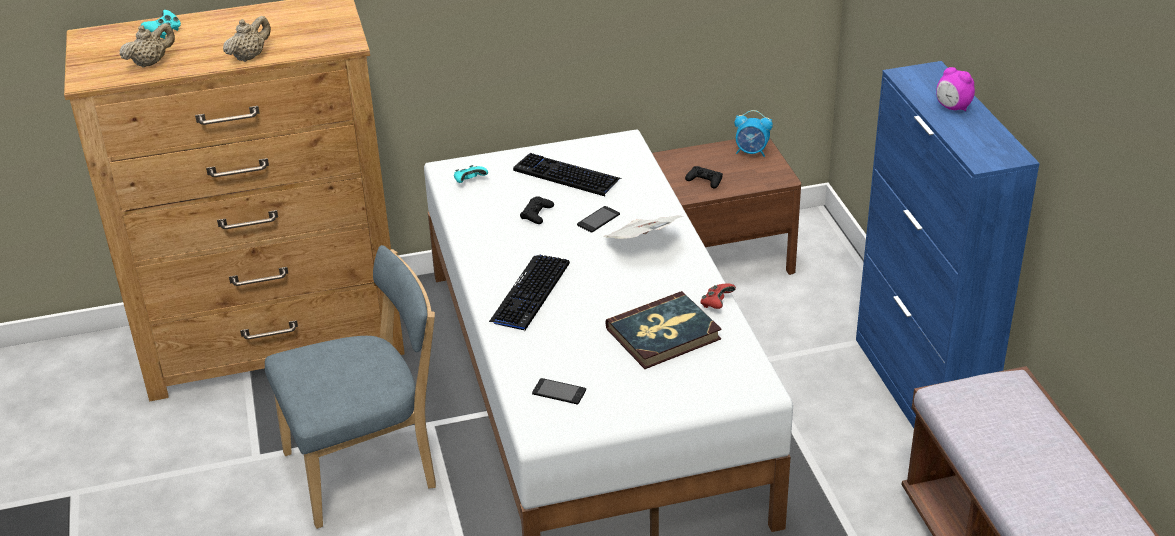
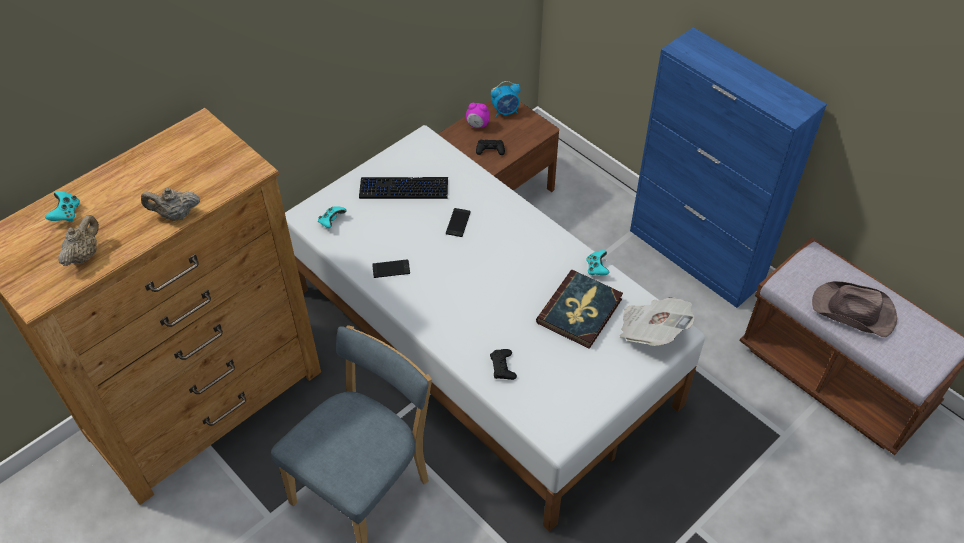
camera: 30 degrees left, 15 degrees up
beige teapot [223,16,271,62] -> beige teapot turned 105 degrees counterclockwise [141,188,200,221]
keyboard [489,255,570,330] -> none
black game controller [520,196,554,224] -> black game controller moved to [490,349,517,380]
phone [532,378,586,405] -> phone moved to [372,259,410,278]
newspaper [603,215,683,239] -> newspaper moved to [620,297,694,346]
red game controller [700,283,736,309] -> turquoise game controller [586,250,609,275]
alarm clock [936,67,975,111] -> alarm clock moved to [466,103,490,128]
none -> brown hat [812,281,897,337]

